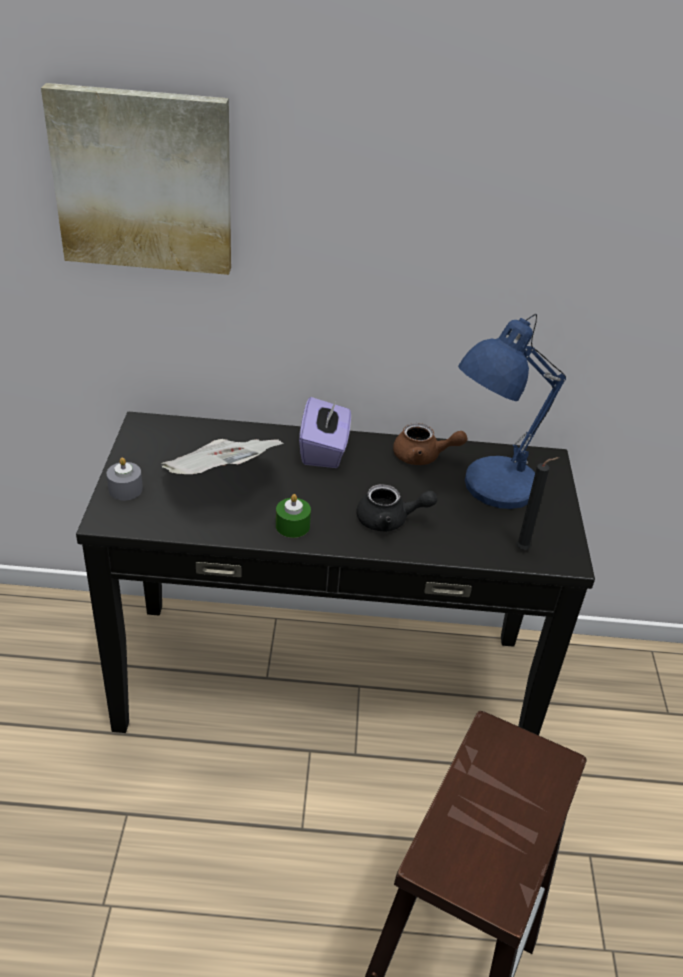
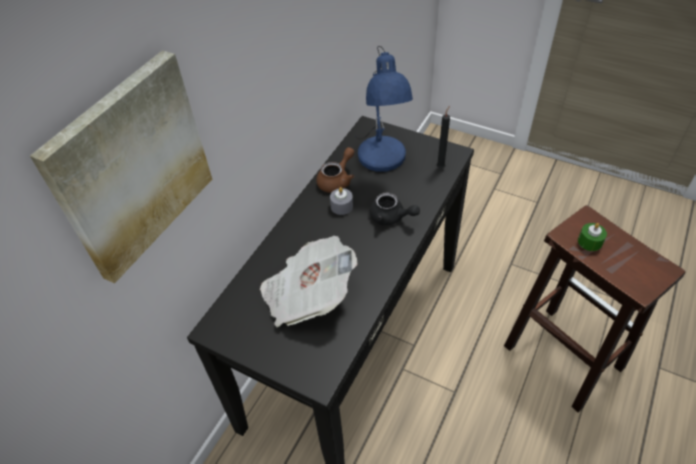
camera: 60 degrees left, 10 degrees up
grey candle [106,458,143,500] -> grey candle moved to [330,187,353,215]
green candle [276,494,311,538] -> green candle moved to [578,223,607,251]
purple tissue box [299,397,351,468] -> none
black teapot [357,484,438,532] -> black teapot turned 90 degrees clockwise [370,193,420,225]

